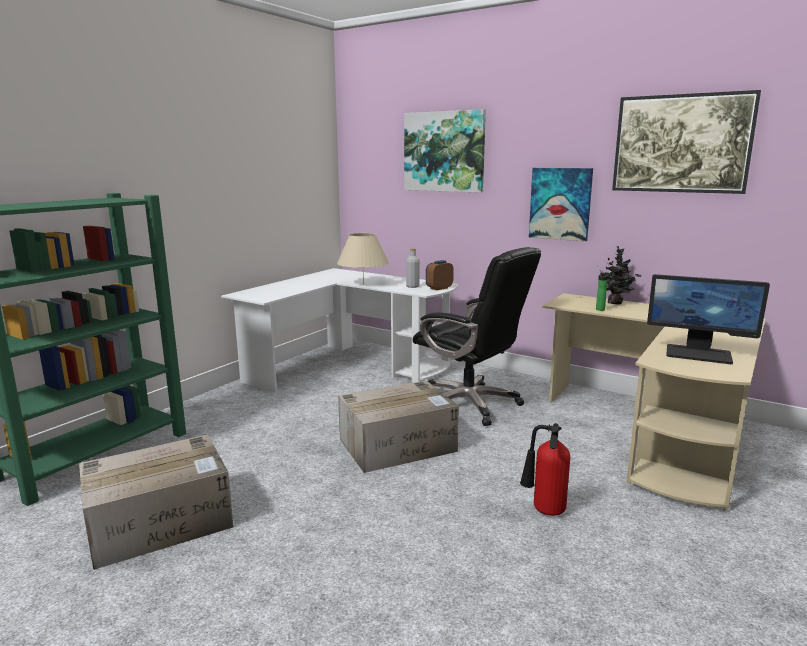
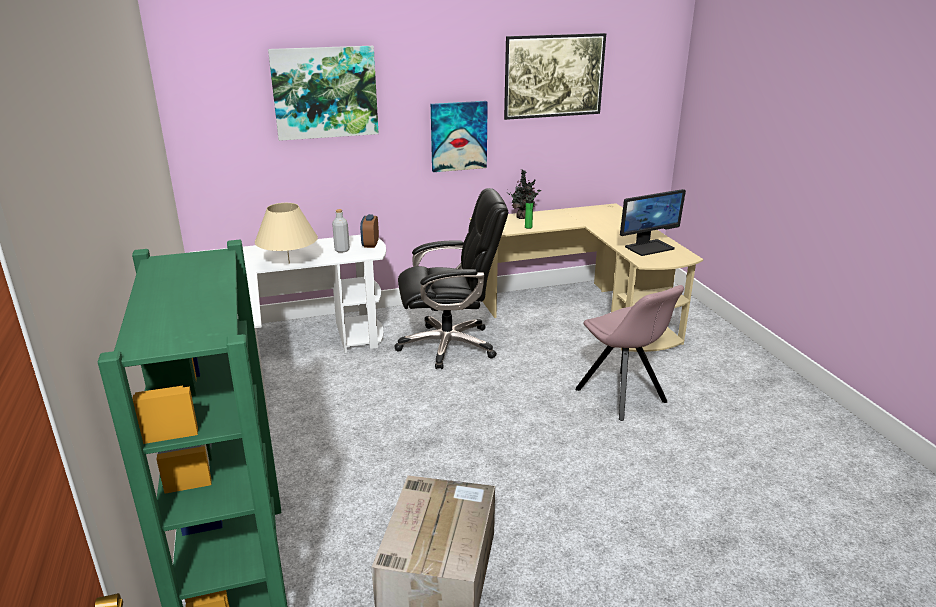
camera: 50 degrees left, 10 degrees up
cardboard box [338,381,459,473] -> none
fire extinguisher [520,423,570,516] -> pink chair [576,285,684,421]

